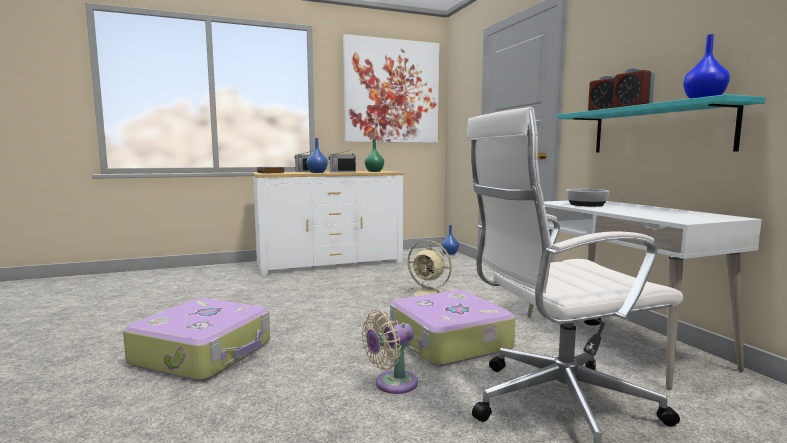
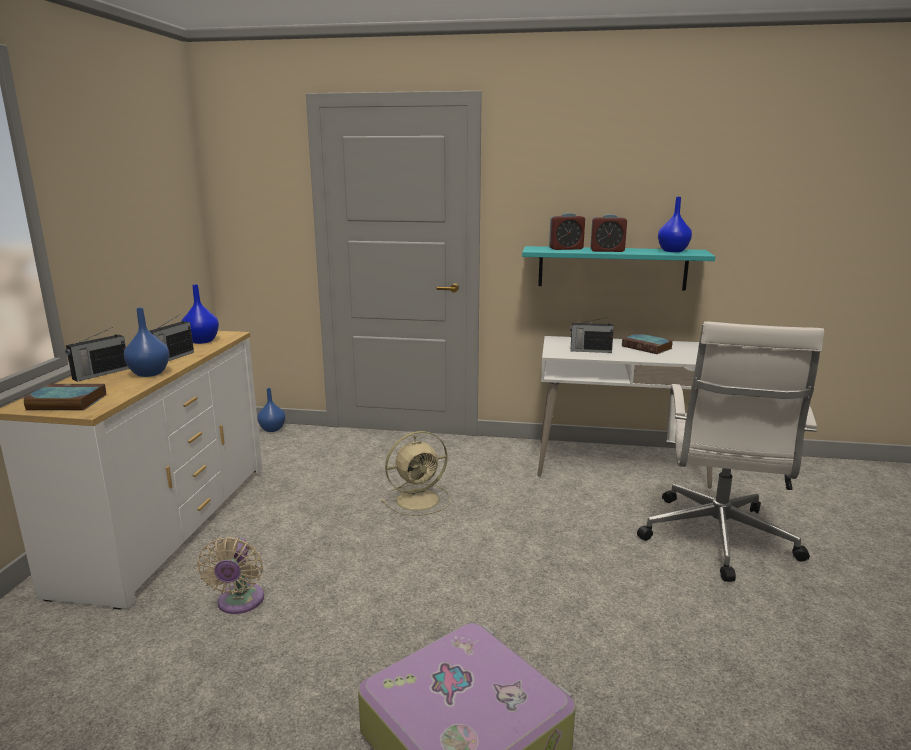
camera: 60 degrees left, 10 degrees up
picture [343,34,439,143] -> none
beige fan [362,310,418,394] -> beige fan moved to [197,537,264,614]
green vase [365,139,384,172] -> blue vase [181,285,219,344]
suitcase [390,290,515,366] -> none
bowl [566,189,610,207] -> radio [570,317,614,353]
none -> book [622,333,673,354]

